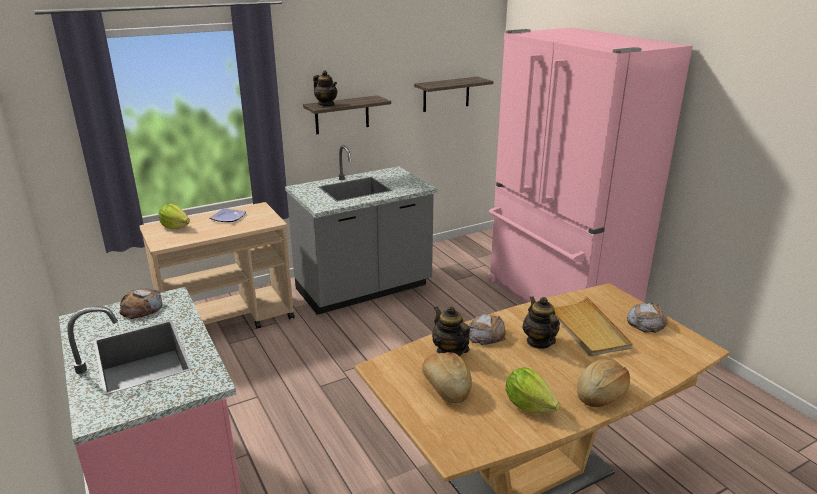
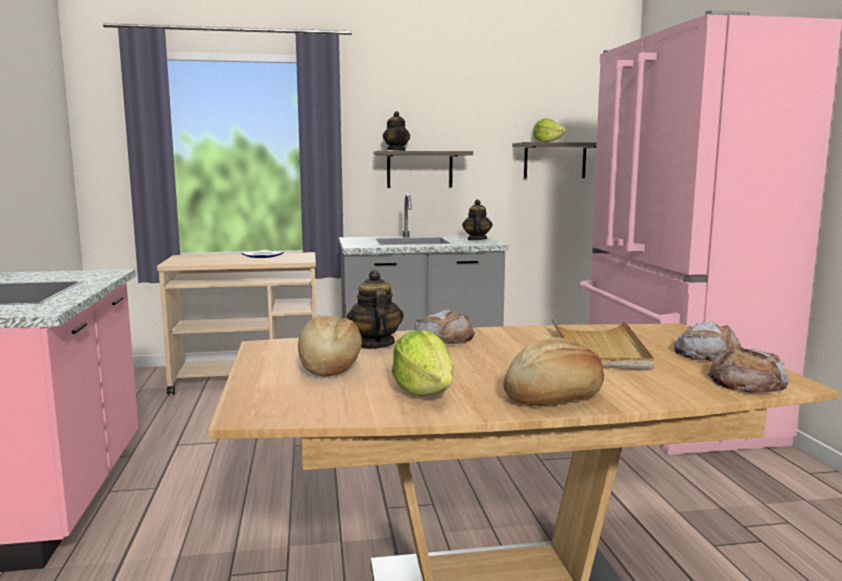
camera: 20 degrees right, 15 degrees down
bread [120,288,162,319] -> bread moved to [707,347,789,393]
lettuce [159,204,190,229] -> lettuce moved to [533,119,566,142]
teapot [523,297,560,349] -> teapot moved to [462,200,493,240]

